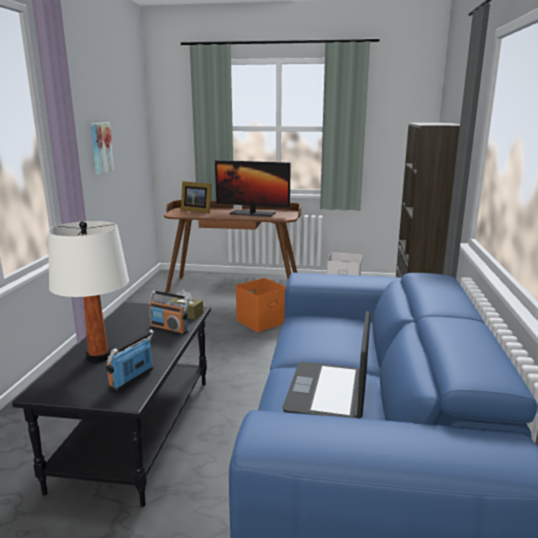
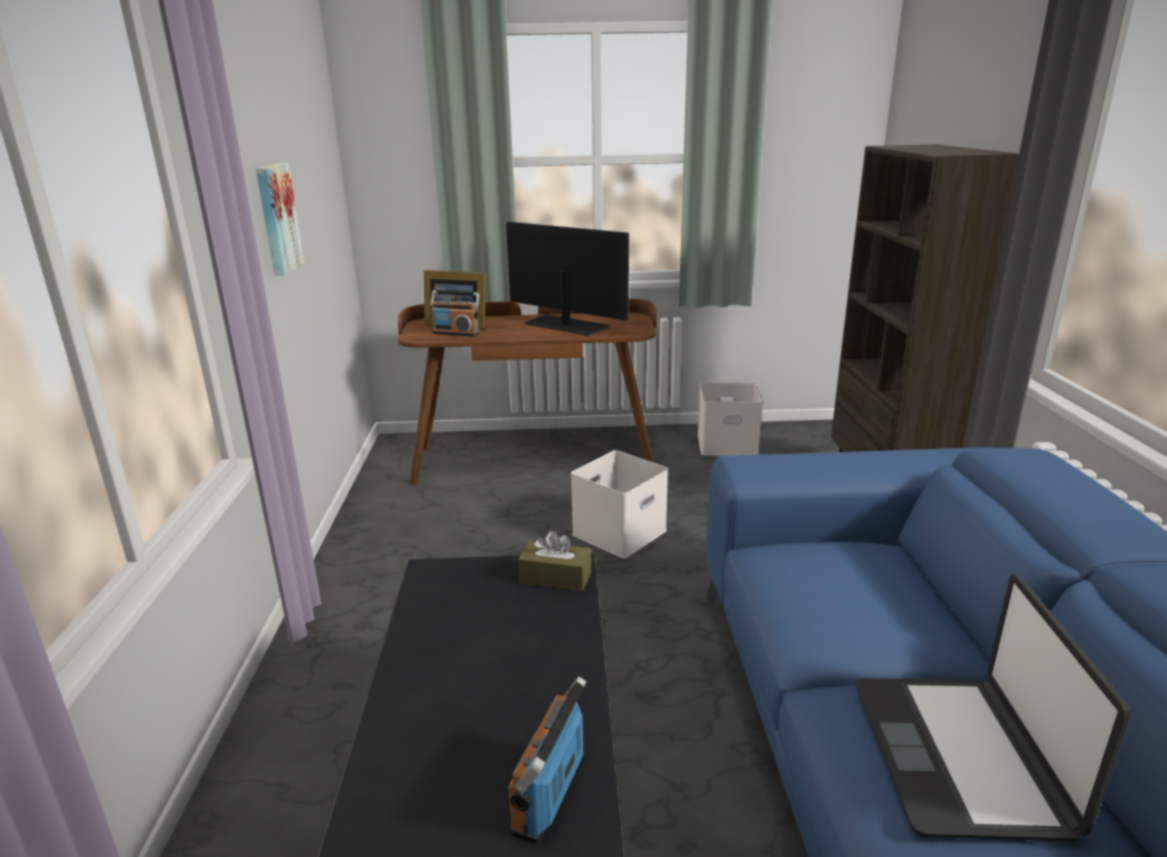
camera: 10 degrees left, 5 degrees up
white table lamp [48,221,129,362] -> none
radio [149,290,190,335] -> radio moved to [430,290,480,337]
monitor [215,160,291,217] -> monitor turned 150 degrees counterclockwise [506,222,629,336]
orange storage box [236,278,286,332] -> white storage box [571,450,668,558]

